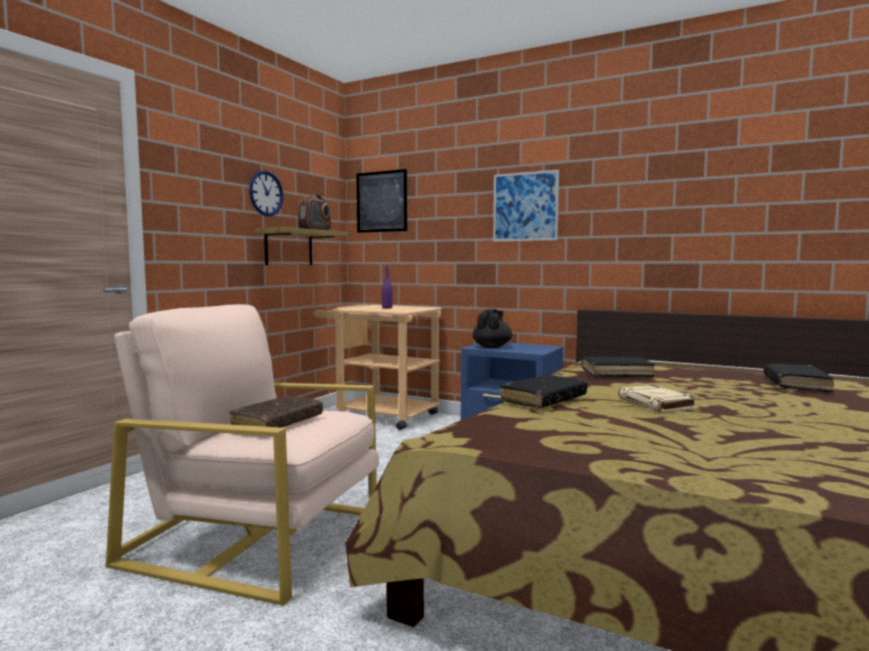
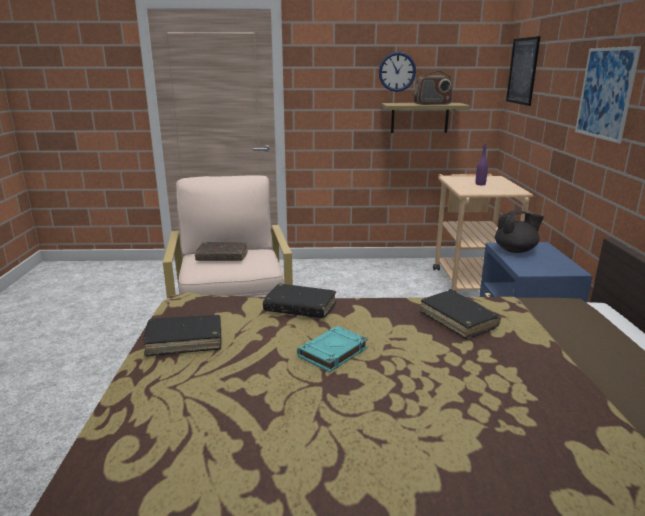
camera: 60 degrees right, 15 degrees up
beige book [618,385,697,412] -> turquoise book [297,326,368,372]
black book [764,364,834,392] -> black book moved to [143,315,221,357]

